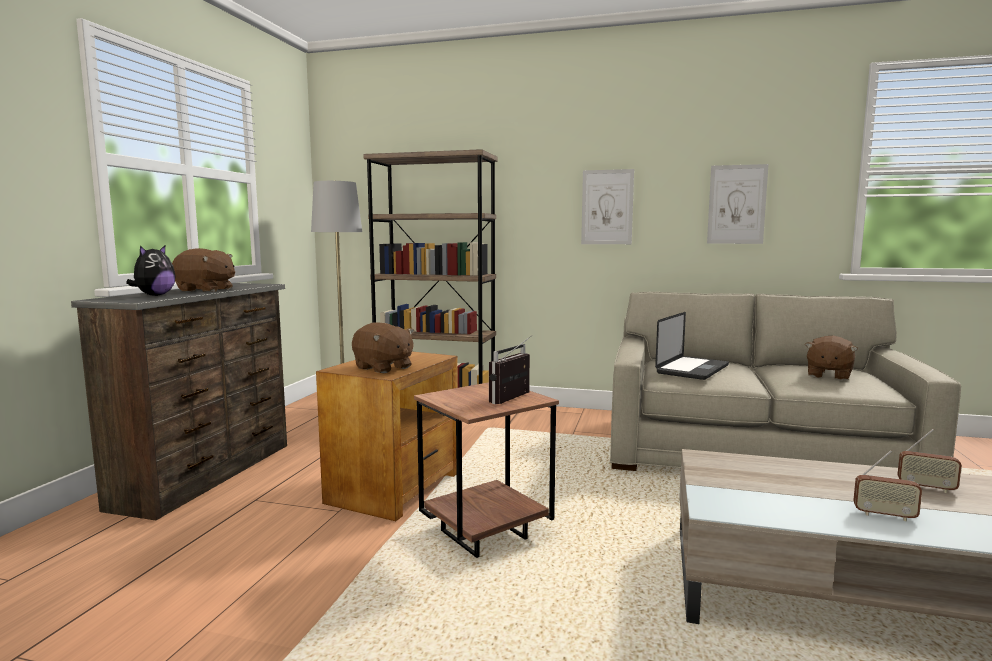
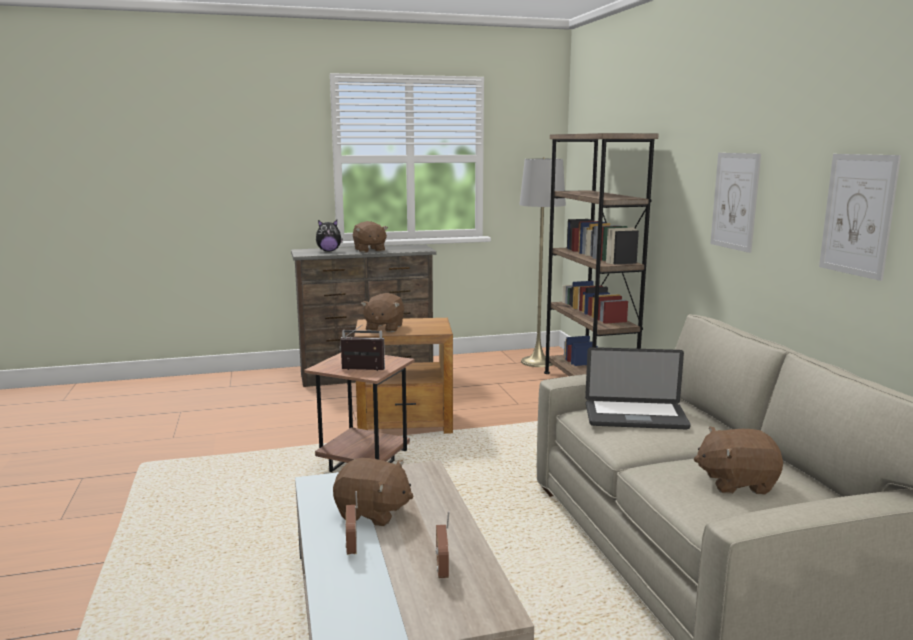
camera: 60 degrees right, 5 degrees up
none -> brown plush toy [333,458,414,526]

